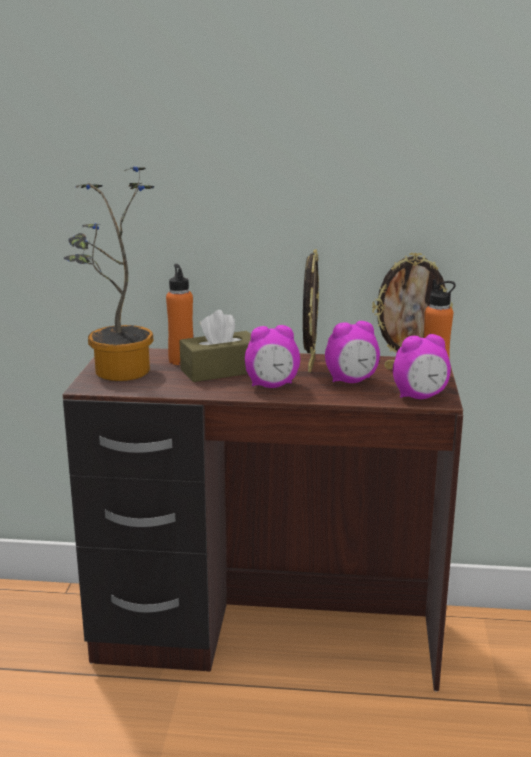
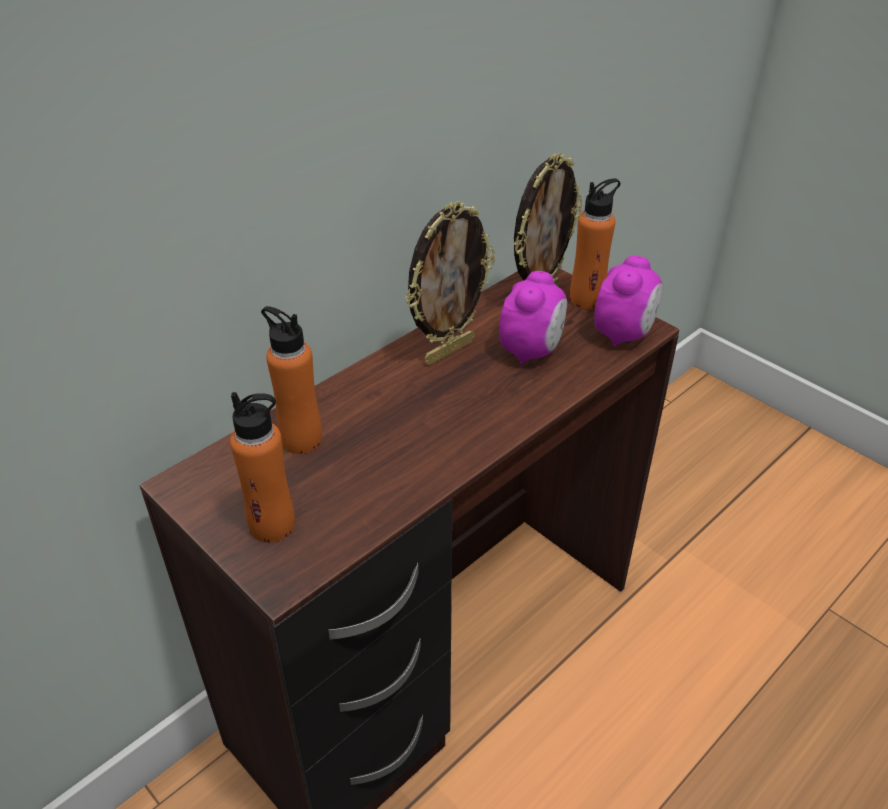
camera: 50 degrees left, 20 degrees up
potted plant [64,167,155,381] -> orange bottle [230,392,295,543]
brown tissue box [179,310,251,382] -> none
alarm clock [245,325,300,388] -> none
picture frame [303,249,319,372] -> picture frame turned 90 degrees clockwise [405,201,495,365]

